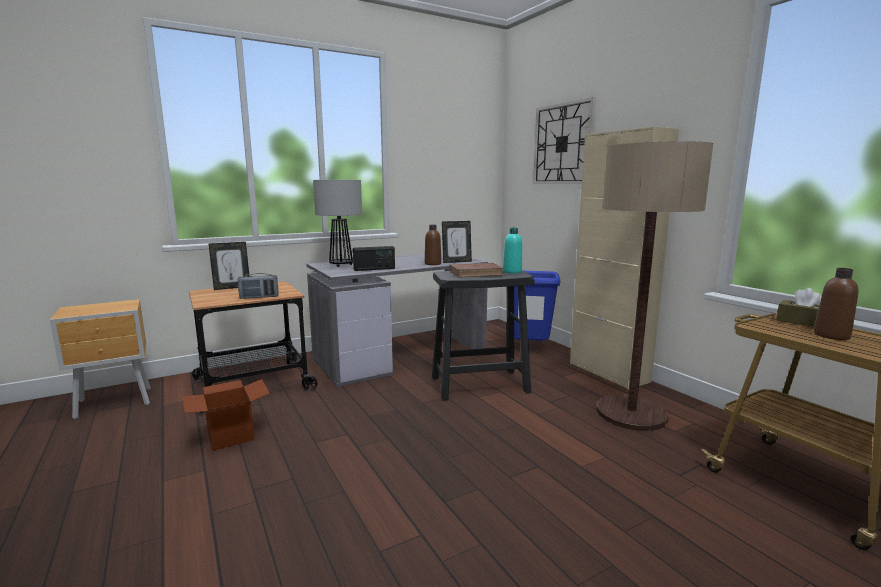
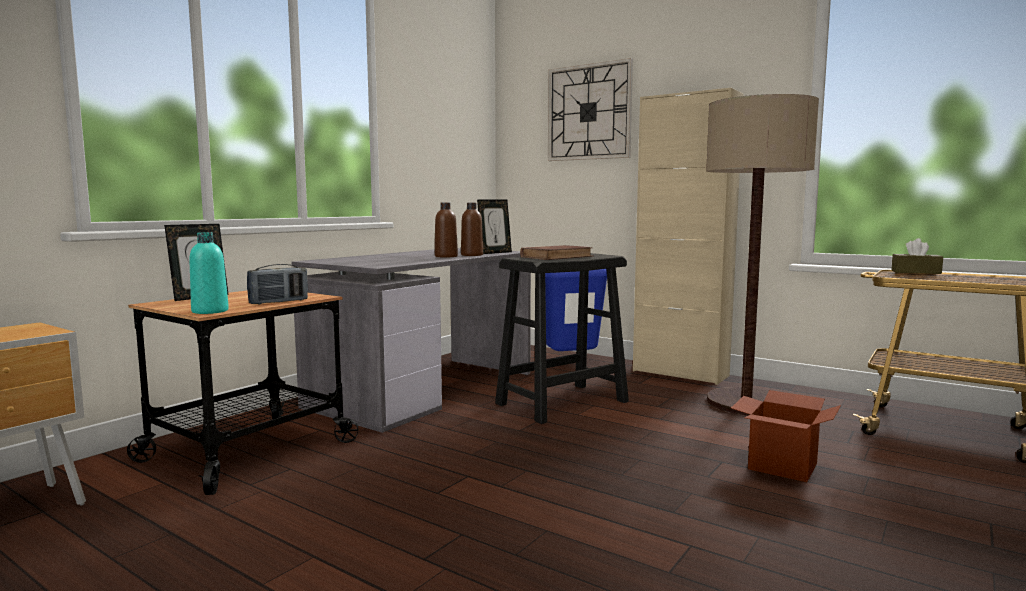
camera: 25 degrees left, 5 degrees down
cardboard box [182,379,270,451] -> cardboard box moved to [731,390,841,482]
table lamp [313,180,362,267] -> none
radio [353,246,395,271] -> none
turquoise bottle [503,228,522,273] -> turquoise bottle moved to [189,232,229,314]
brown bottle [814,268,858,340] -> brown bottle moved to [435,203,458,258]

